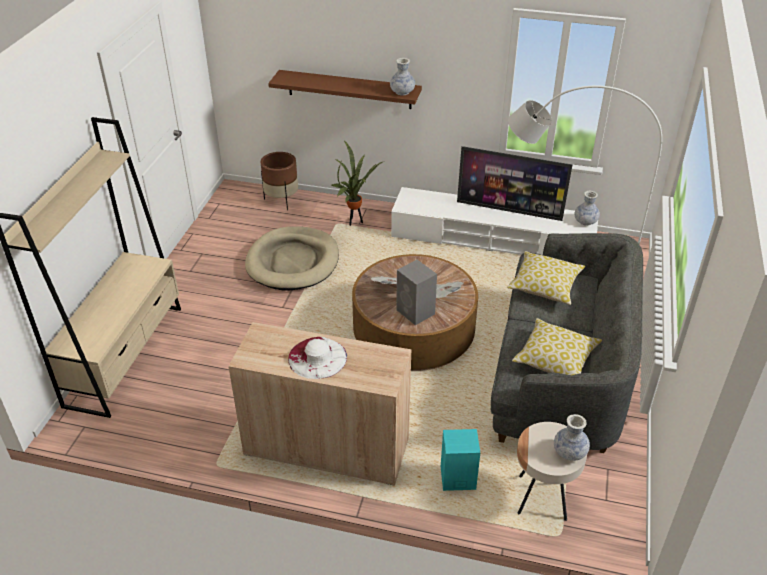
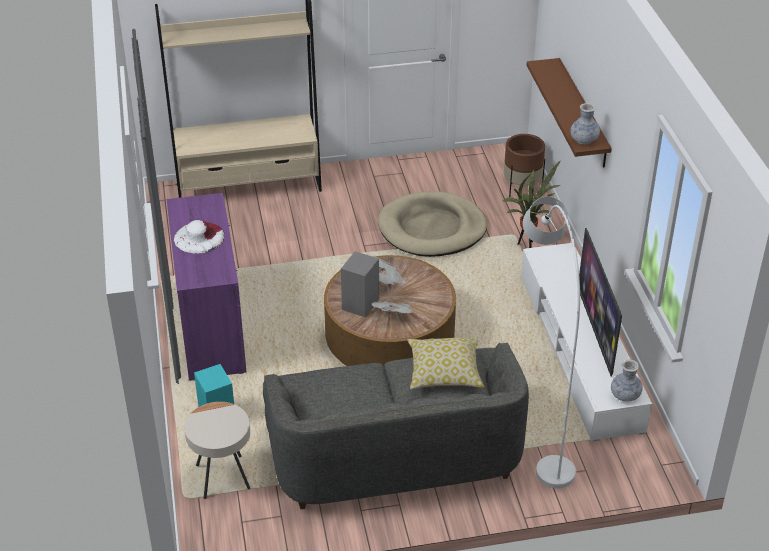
camera: 65 degrees right, 0 degrees up
beige cabinet [228,322,412,485] -> purple cabinet [167,193,246,381]
pillow [512,318,602,375] -> none
vase [554,414,590,461] -> none

